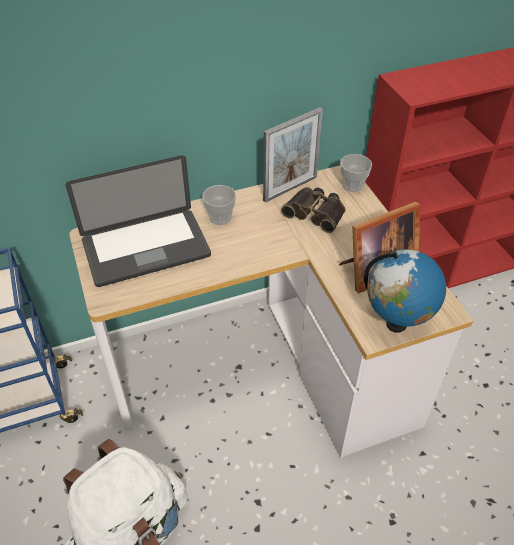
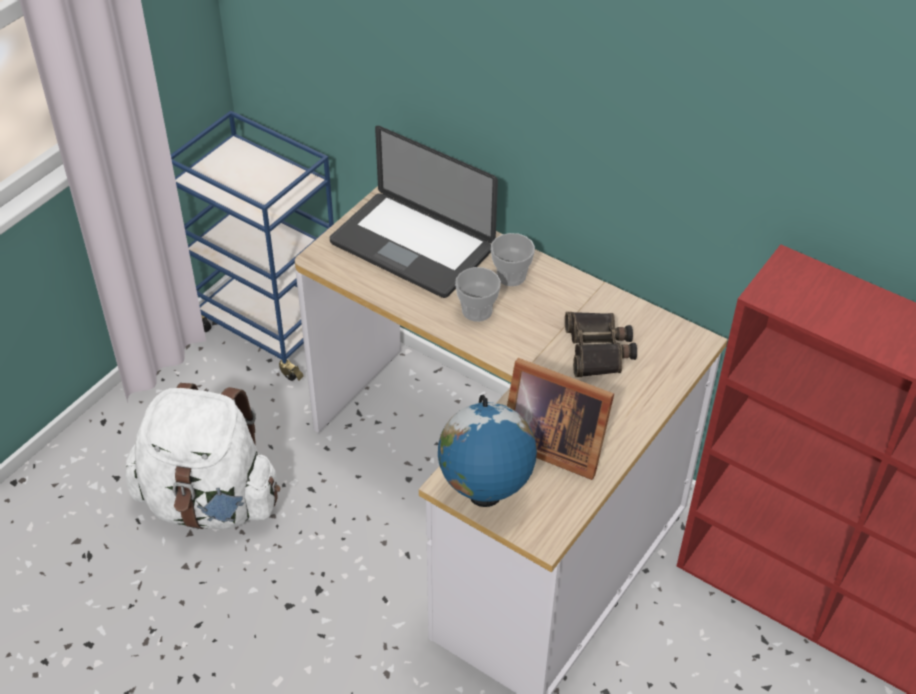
camera: 55 degrees right, 0 degrees up
picture frame [263,107,323,203] -> none
cup [340,154,372,192] -> cup moved to [455,267,501,322]

